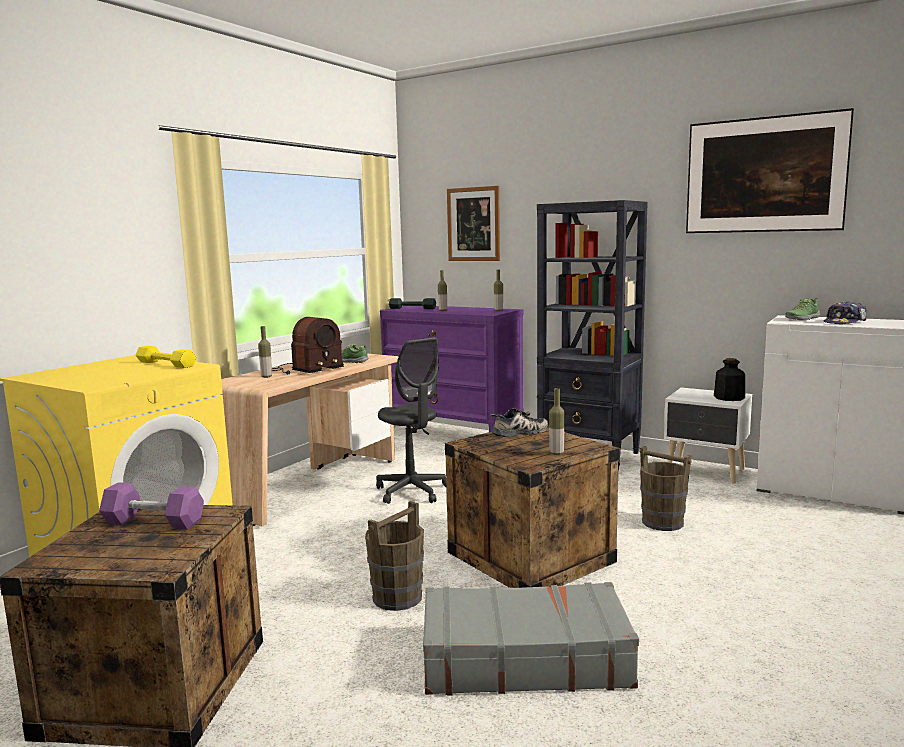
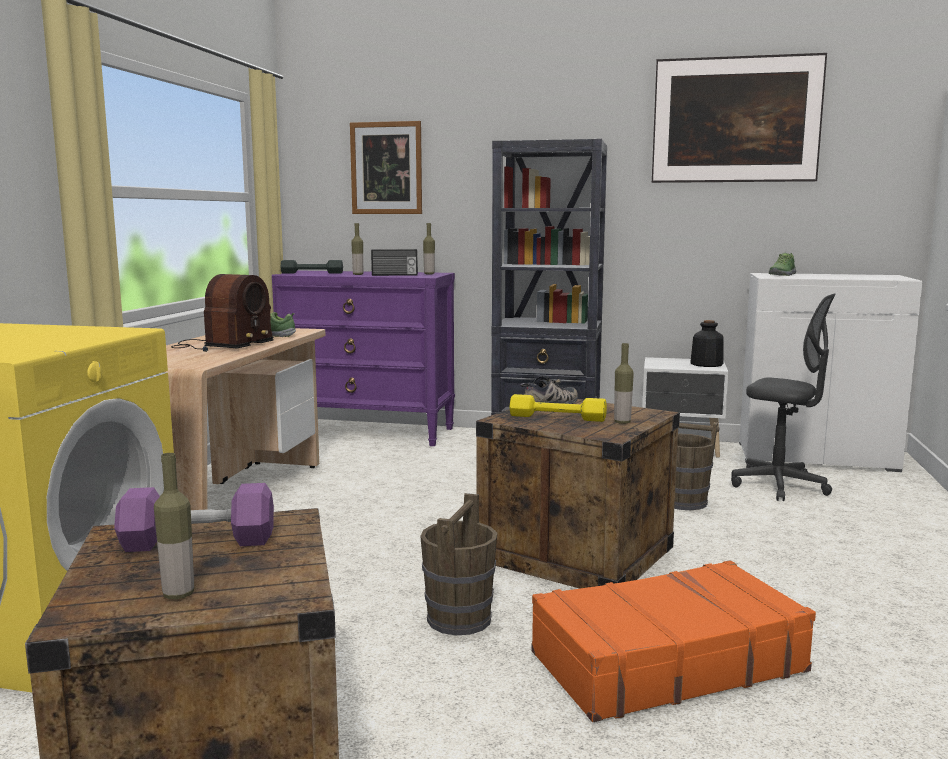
camera: 20 degrees left, 0 degrees up
yellow dumbbell [136,346,196,368] -> yellow dumbbell moved to [509,394,607,422]
bottle [258,326,272,378] -> bottle moved to [154,453,194,599]
grey office chair [376,337,446,504] -> grey office chair moved to [731,293,836,501]
grey suitcase [423,582,639,695] -> orange suitcase [531,560,816,722]
cap [824,301,867,324] -> none
none -> radio [371,249,418,276]

